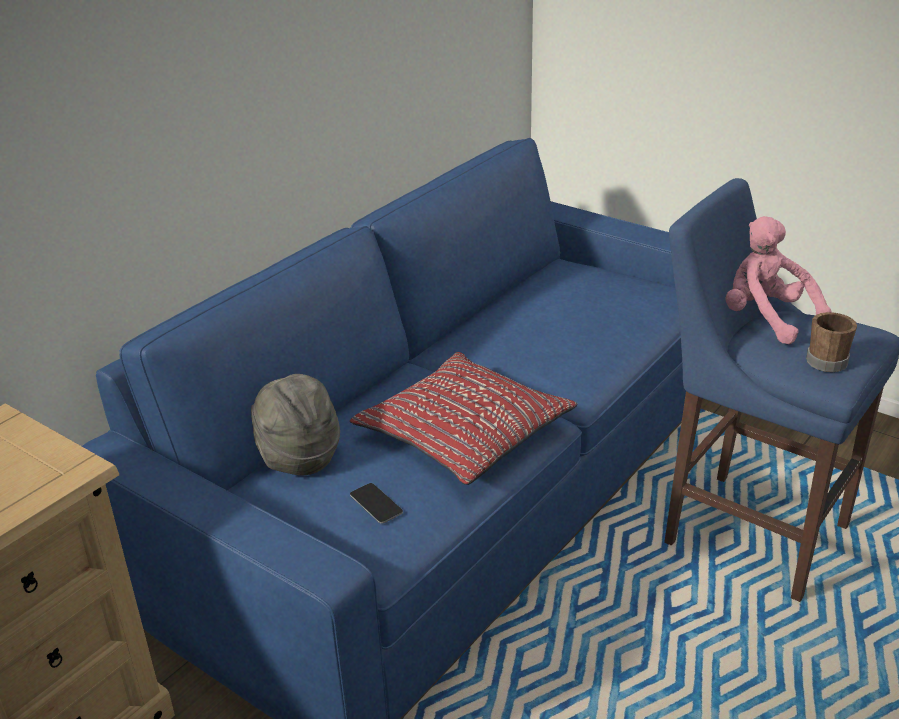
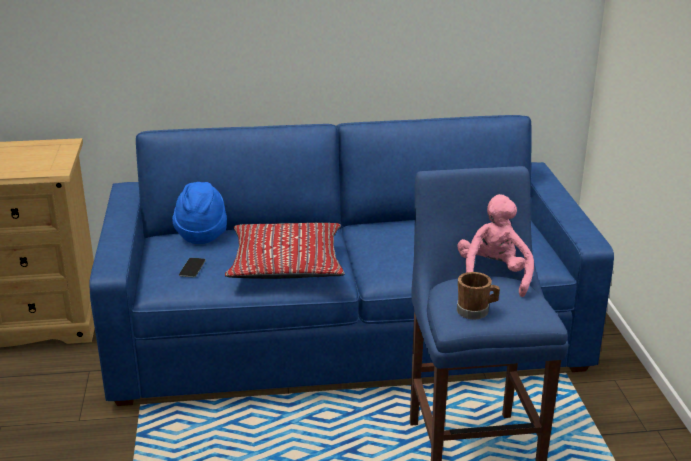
camera: 45 degrees right, 5 degrees down
grey hat [251,374,340,476] -> blue hat [172,182,227,244]

